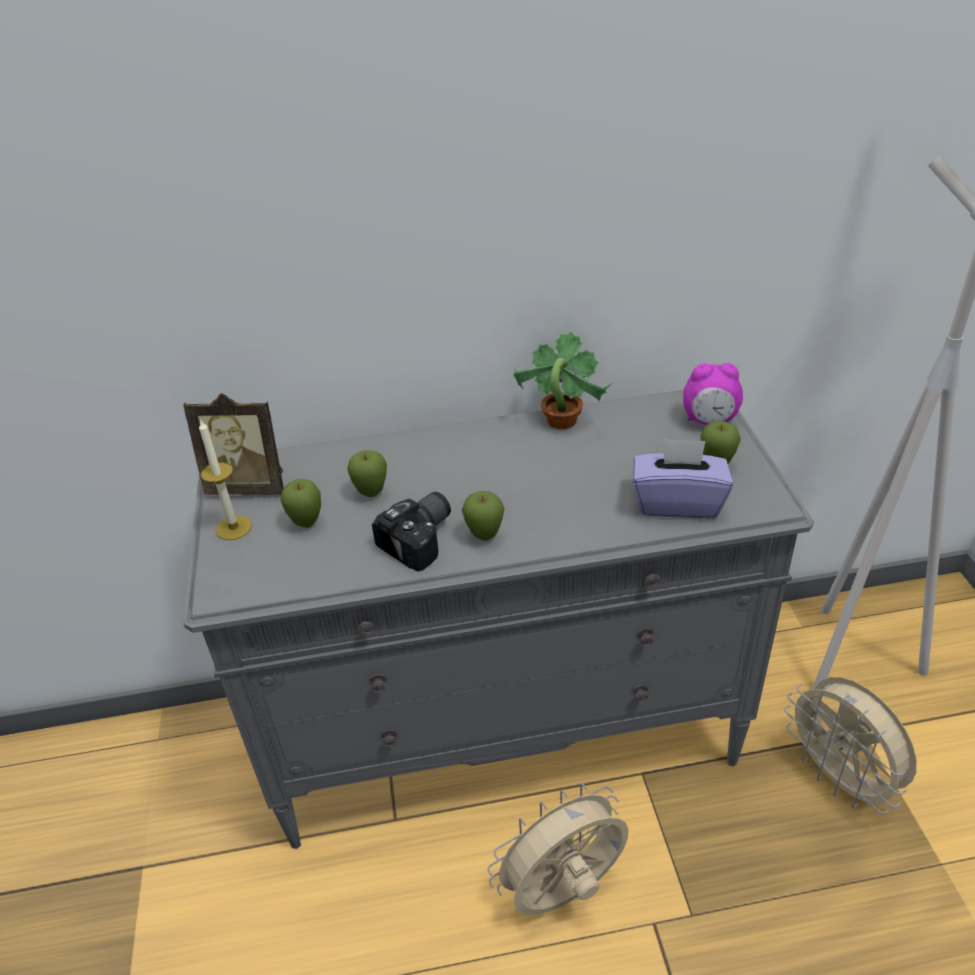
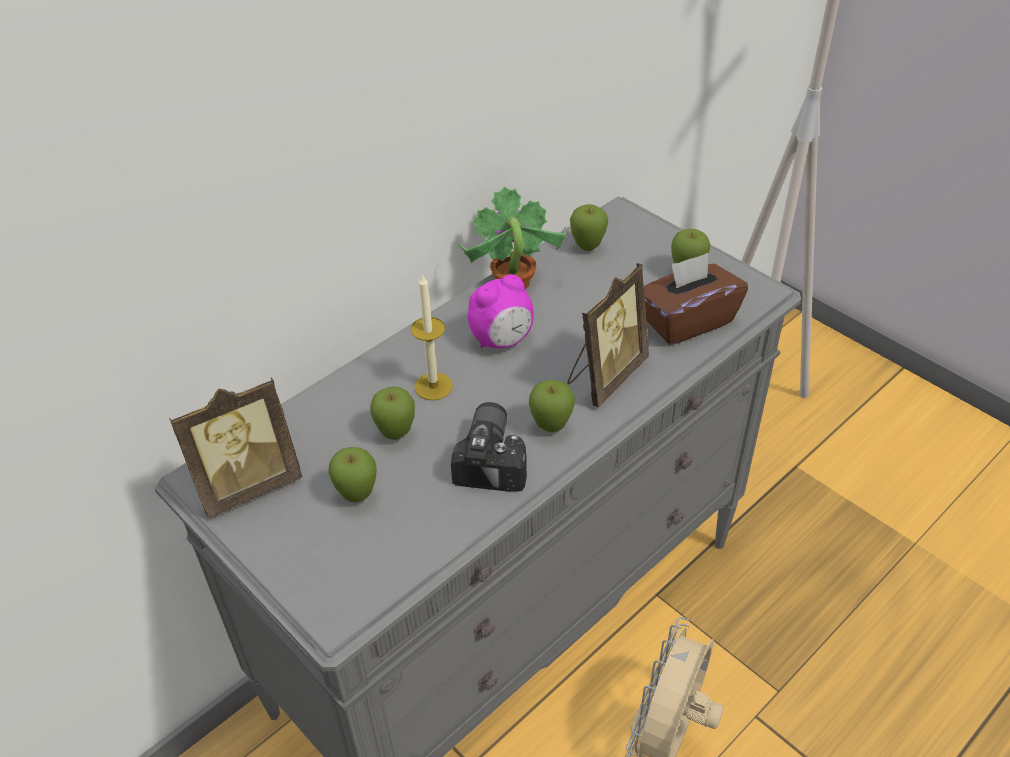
camera: 35 degrees left, 5 degrees up
candle [199,419,252,540] -> candle moved to [411,273,453,401]
purple tissue box [633,438,733,519] -> brown tissue box [644,253,748,345]
alarm clock [683,363,743,425] -> alarm clock moved to [468,274,534,348]
beige fan [784,677,917,814] -> none
none -> picture frame [567,263,649,407]
none -> apple [570,204,608,251]

